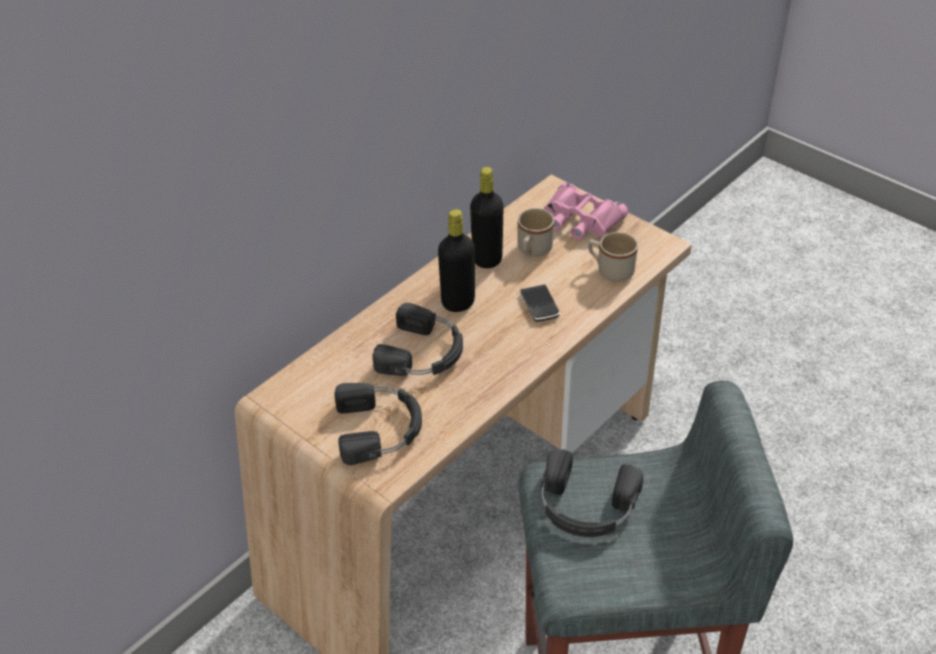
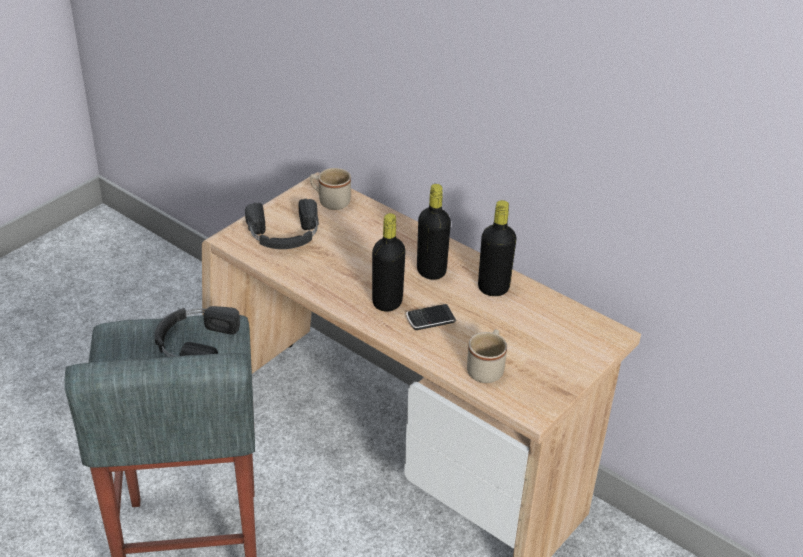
camera: 85 degrees right, 5 degrees down
black headphones [372,303,463,376] -> none
beige mug [517,208,554,257] -> beige mug moved to [310,168,351,210]
pink binoculars [544,182,628,240] -> none
none -> black bottle [372,213,406,312]

